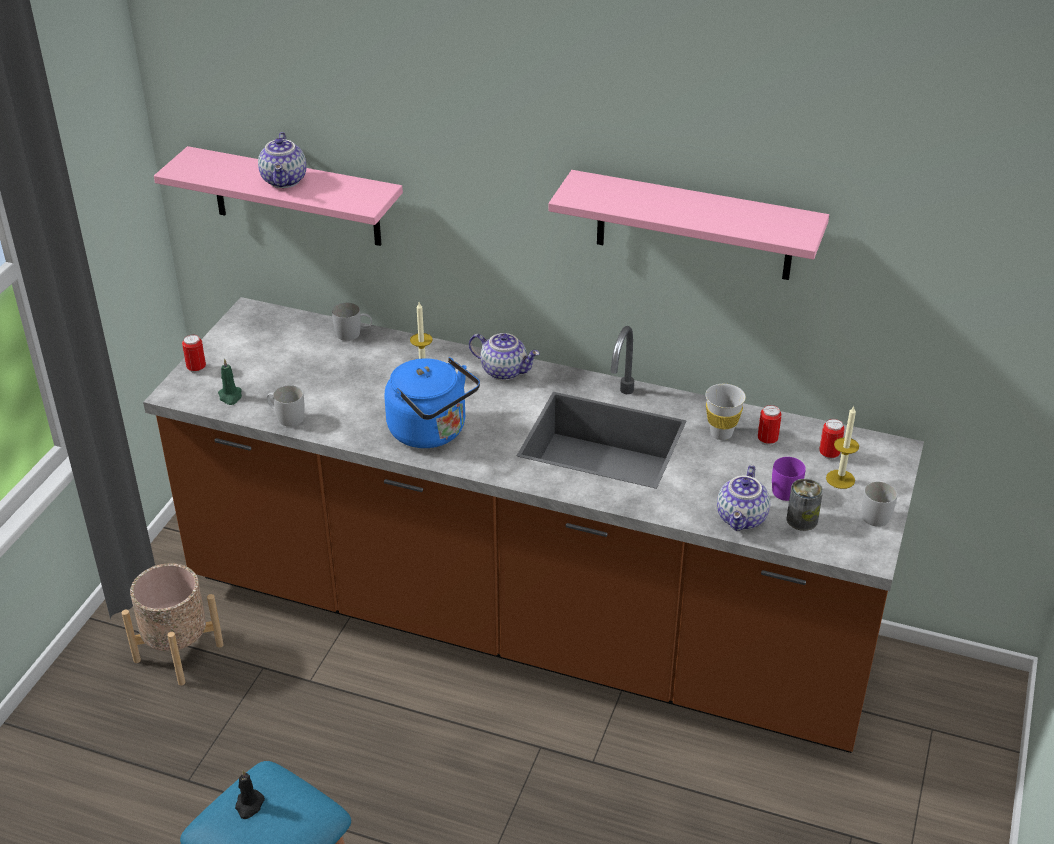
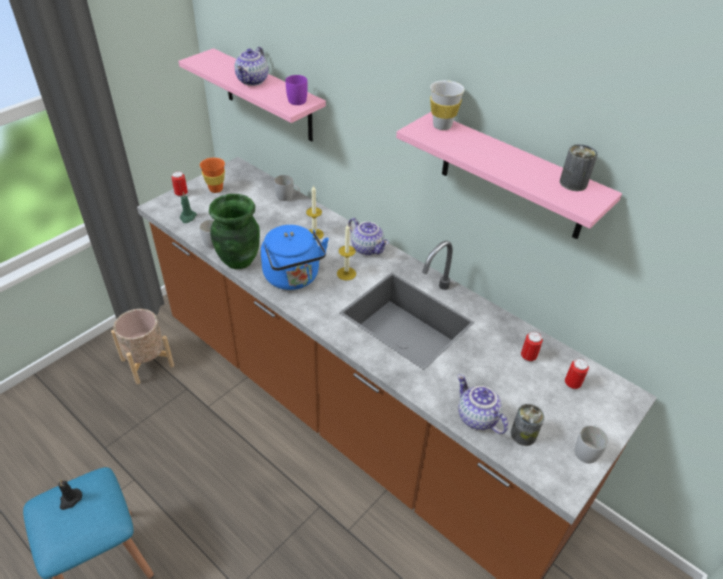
camera: 20 degrees right, 5 degrees up
white cup [705,384,746,440] -> white cup moved to [430,80,465,130]
teapot [717,465,770,531] -> teapot turned 105 degrees clockwise [458,375,508,434]
purple mug [772,457,806,501] -> purple mug moved to [286,75,308,105]
candle [826,406,859,489] -> candle moved to [337,224,356,280]
none -> orange cup [200,158,225,193]
none -> green vase [209,194,260,269]
none -> can [560,144,598,191]

